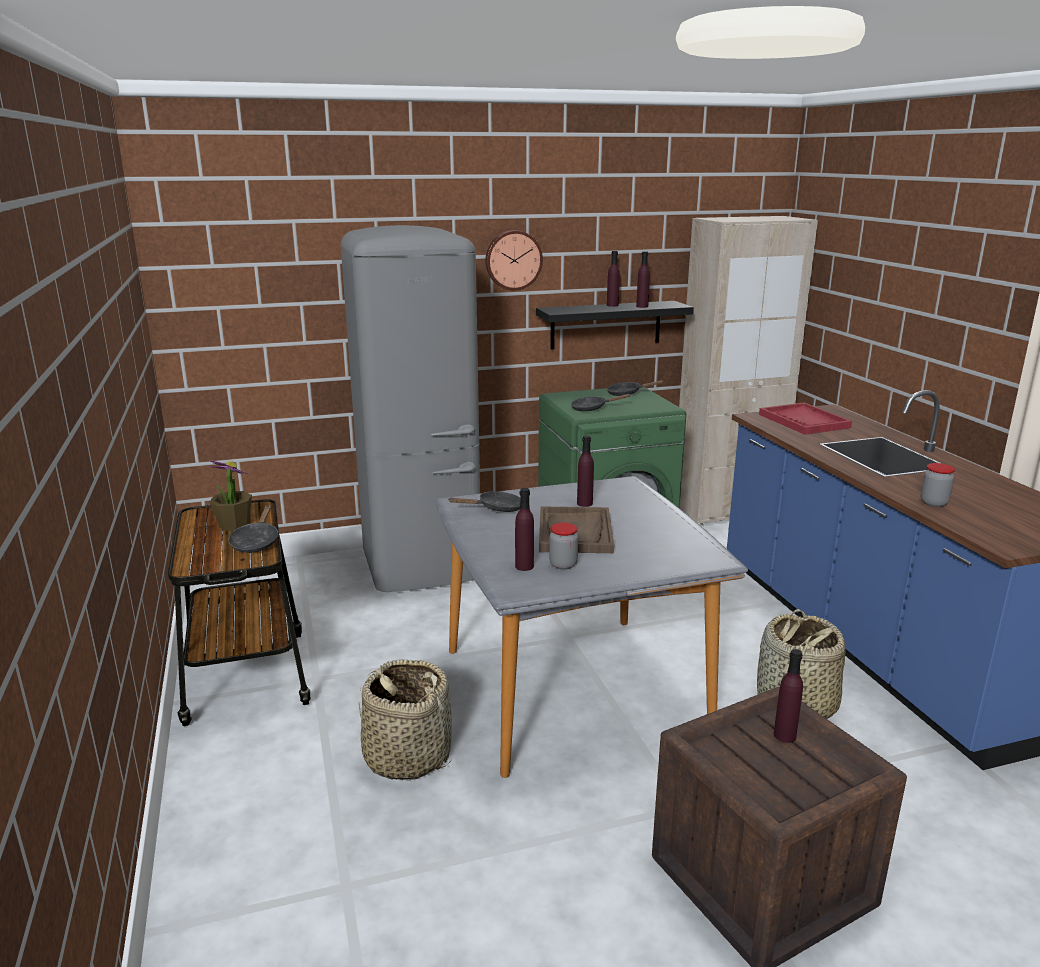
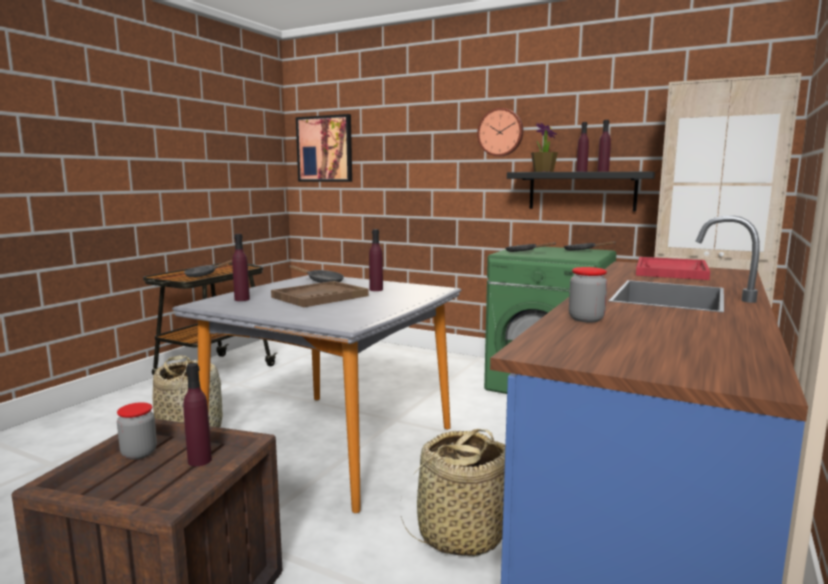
camera: 45 degrees right, 10 degrees down
potted plant [208,460,252,531] -> potted plant moved to [531,122,558,172]
grey fridge [341,225,480,592] -> none
jar [549,522,578,570] -> jar moved to [117,402,157,460]
none -> picture [296,114,352,182]

